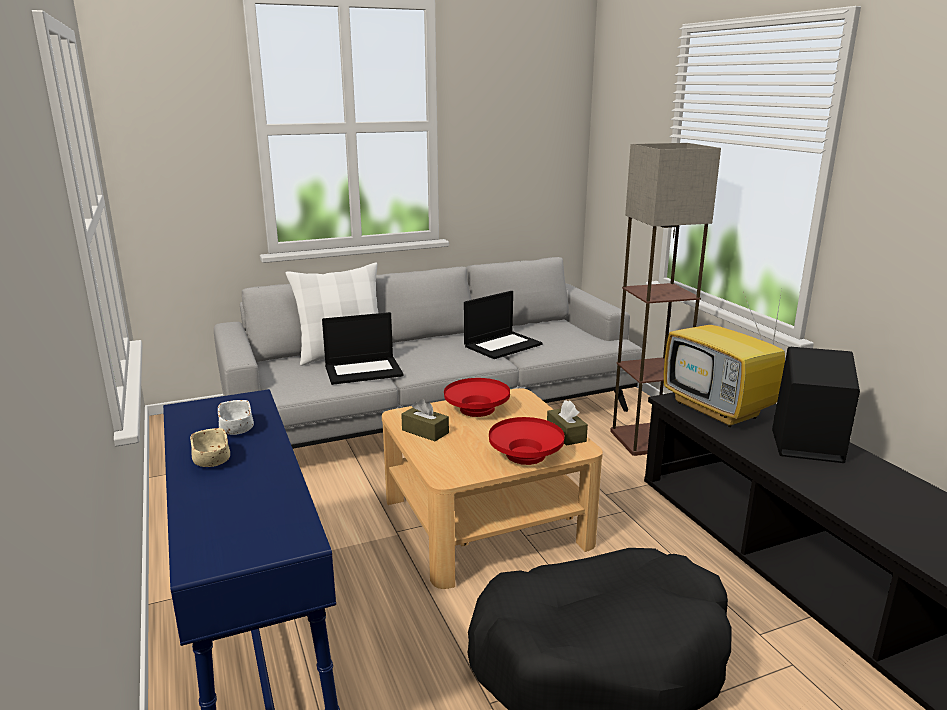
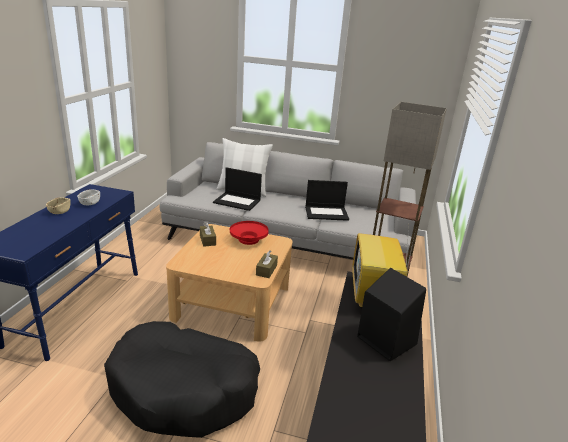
camera: 35 degrees right, 5 degrees up
red bowl [489,417,565,465] -> none

